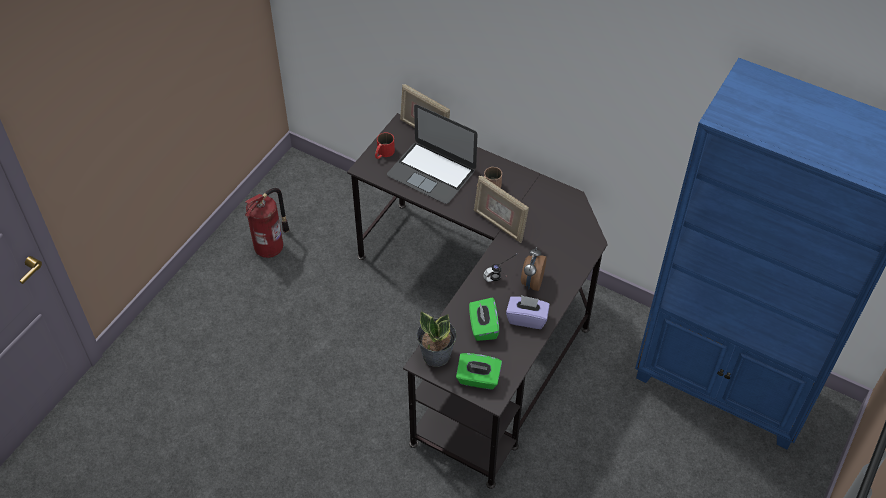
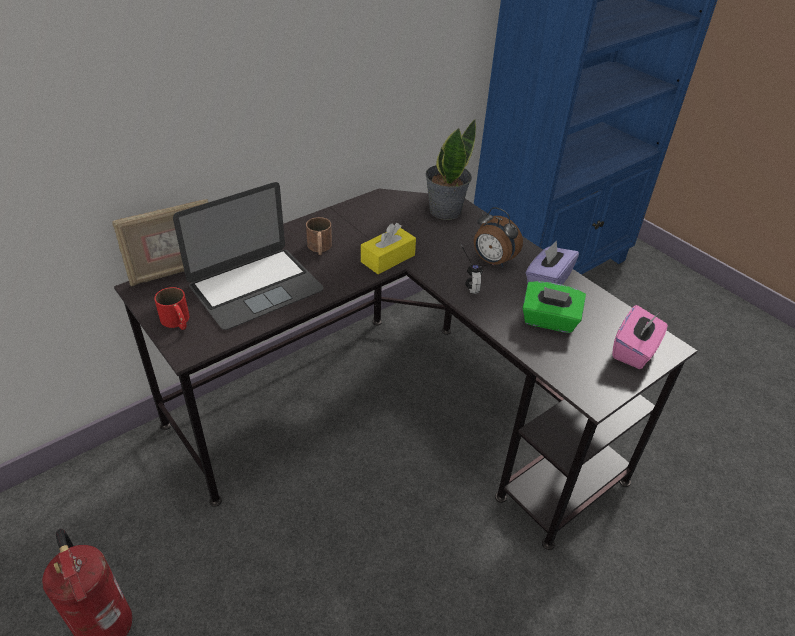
camera: 70 degrees left, 10 degrees down
potted plant [416,311,457,367] -> potted plant moved to [426,118,476,220]
green tissue box [456,353,502,389] -> pink tissue box [612,305,668,369]
picture frame [474,176,529,243] -> yellow tissue box [361,223,416,274]

